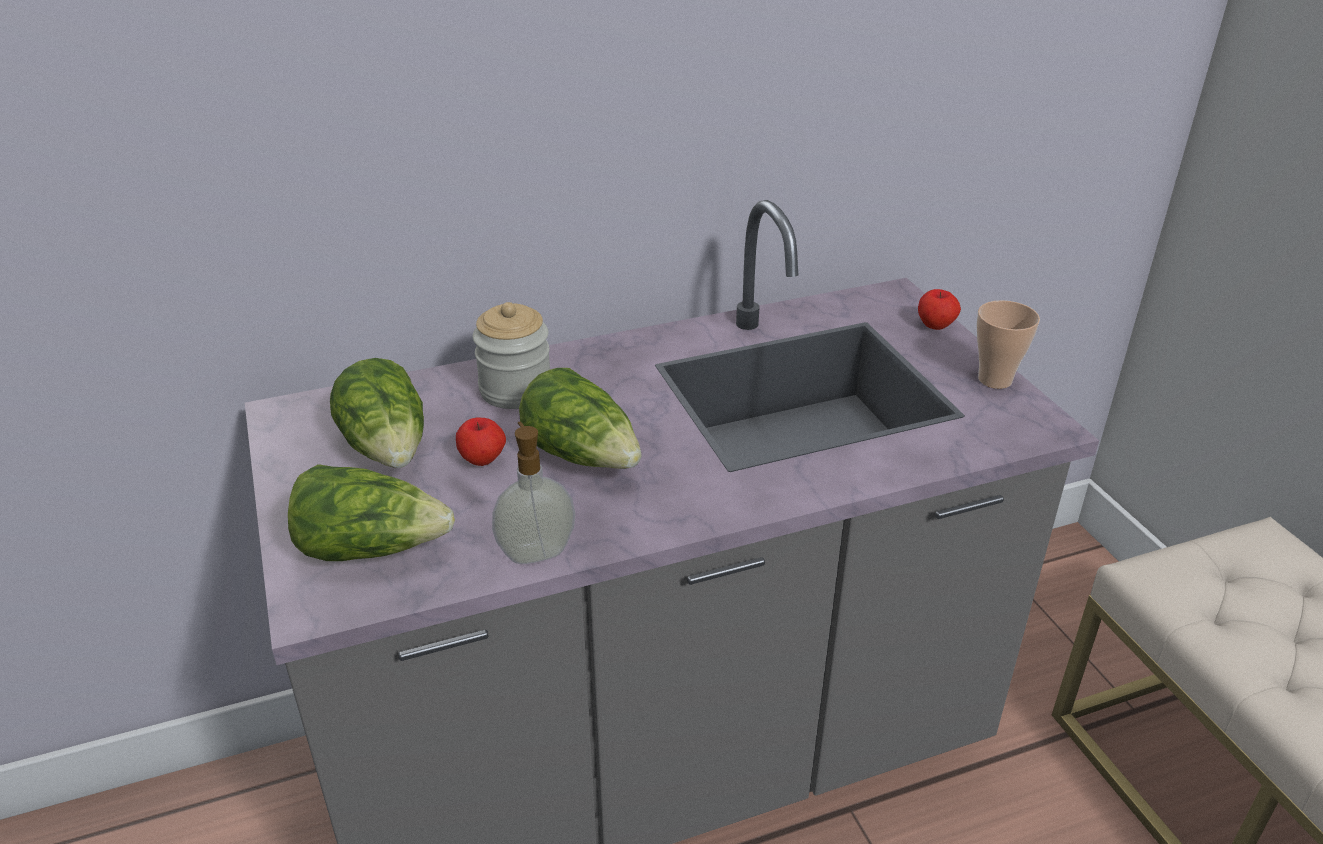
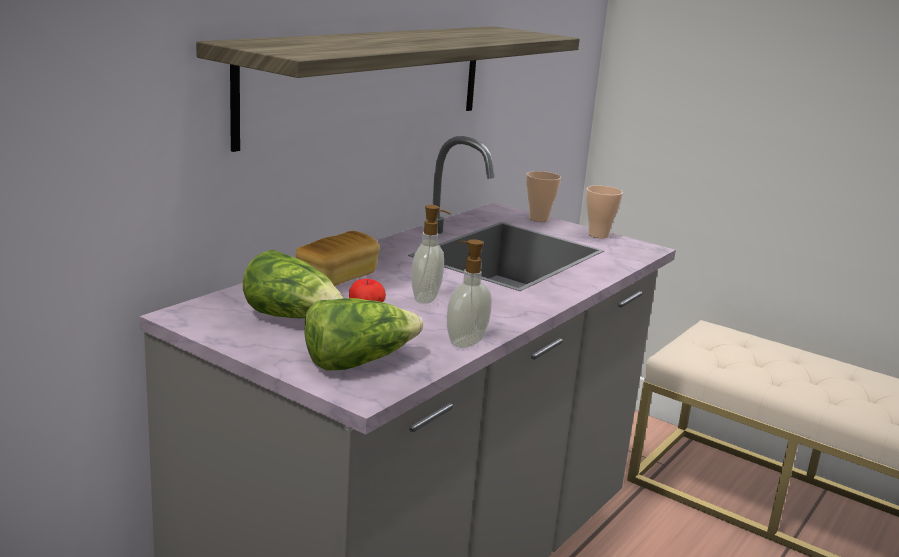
camera: 35 degrees left, 15 degrees down
jar [473,302,550,409] -> bread [296,231,380,286]
lettuce [519,368,641,469] -> soap dispenser [412,205,451,304]
apple [918,289,961,330] -> cup [526,171,561,222]
none -> shelf [196,26,580,152]

